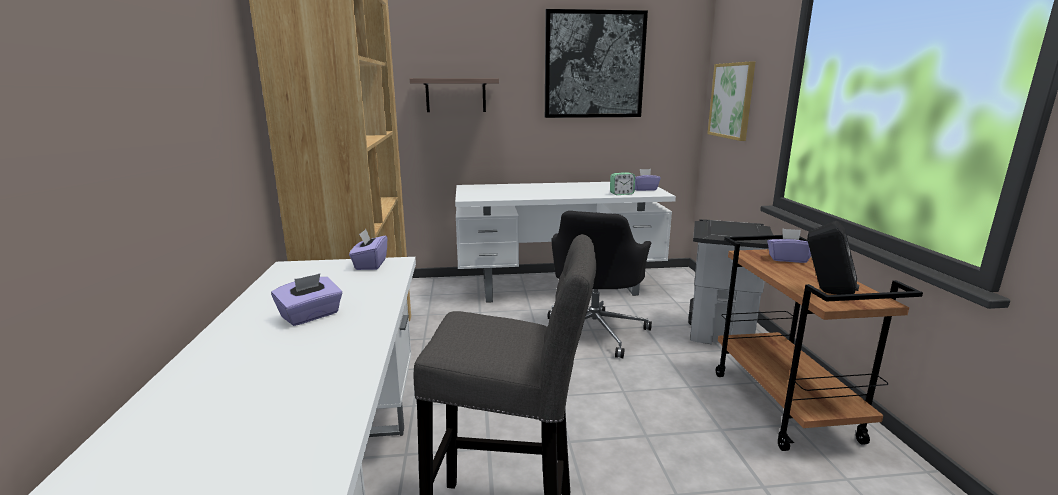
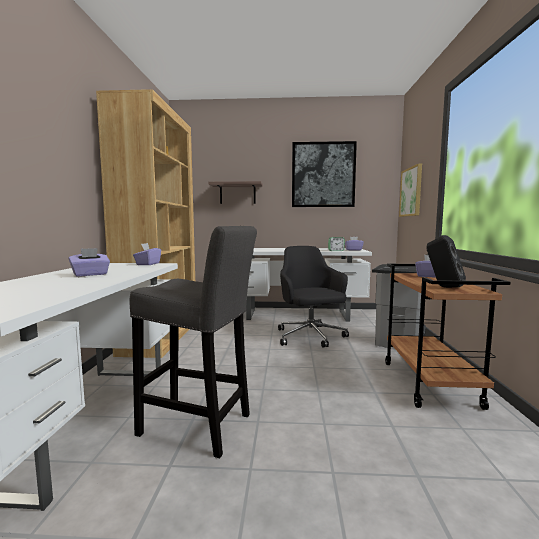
camera: 10 degrees right, 10 degrees down
black office chair [548,211,652,358] -> black office chair turned 135 degrees clockwise [278,246,349,347]

